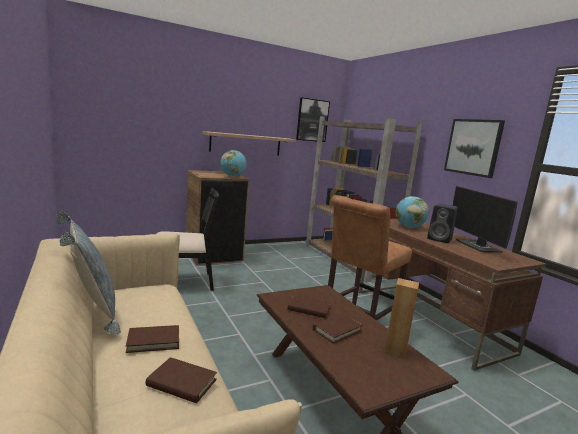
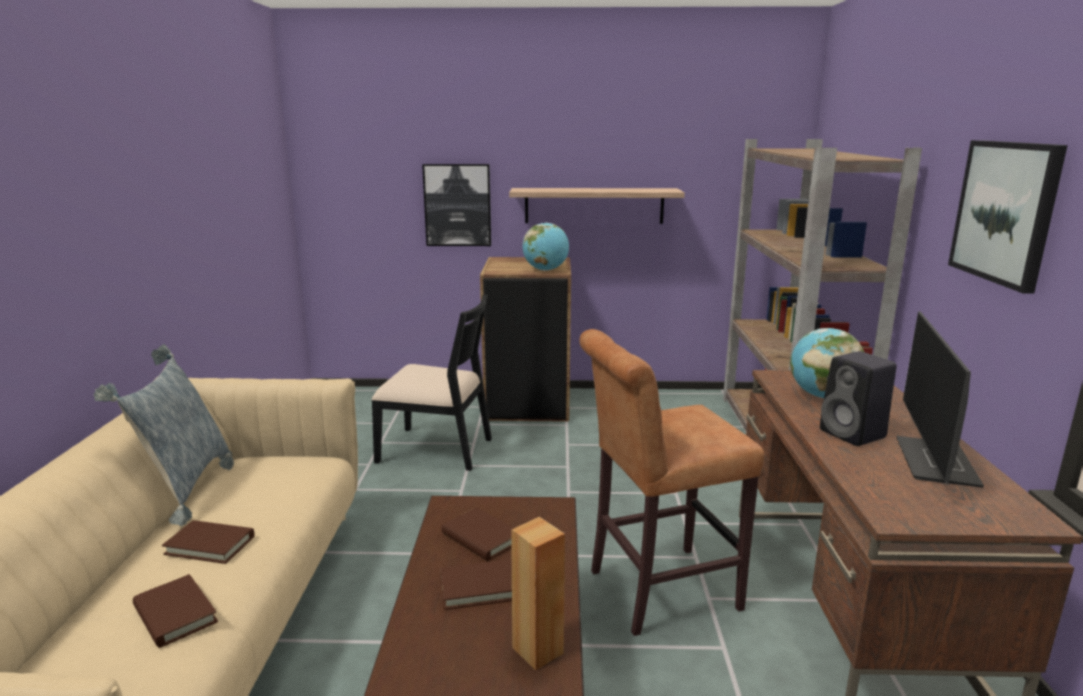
camera: 30 degrees right, 5 degrees up
picture [296,97,330,142] -> picture moved to [422,164,491,246]

